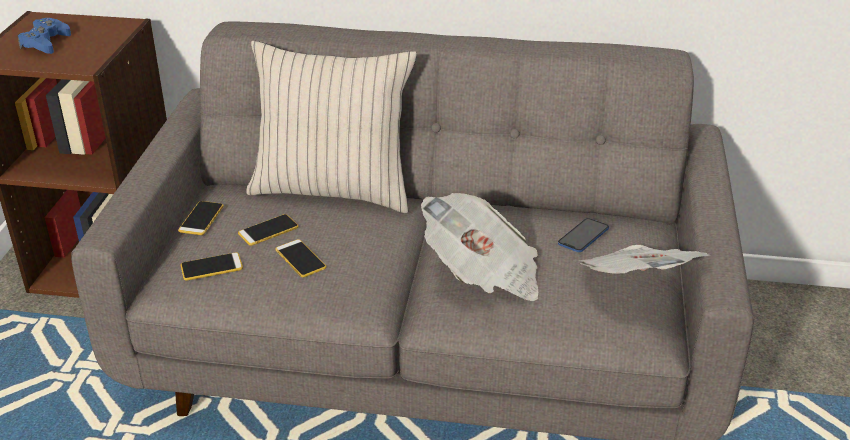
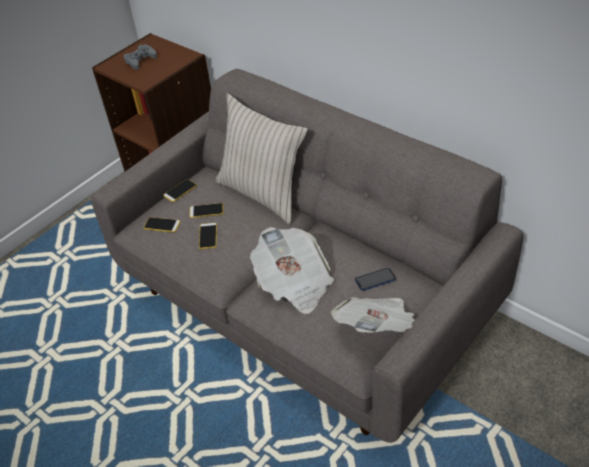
camera: 35 degrees right, 10 degrees up
blue game controller [18,18,71,54] -> grey game controller [123,45,157,70]

